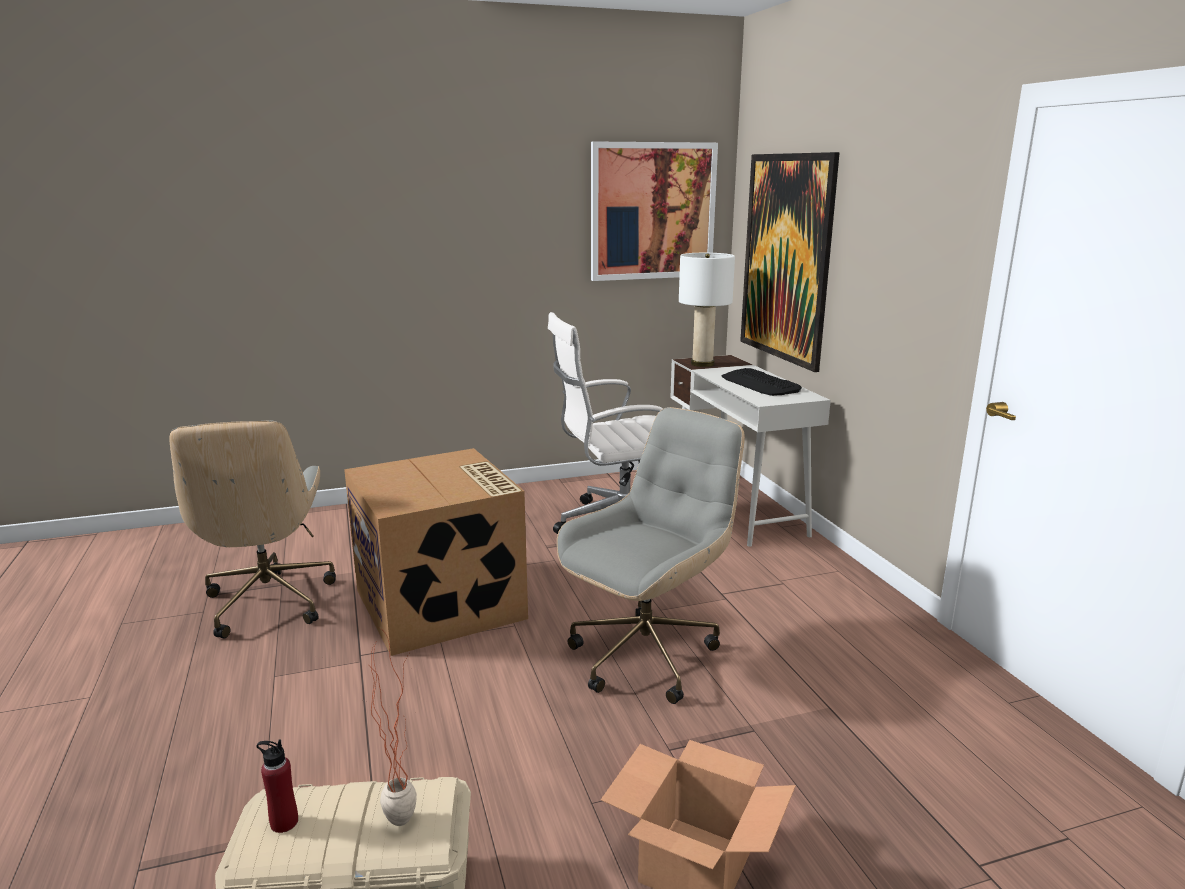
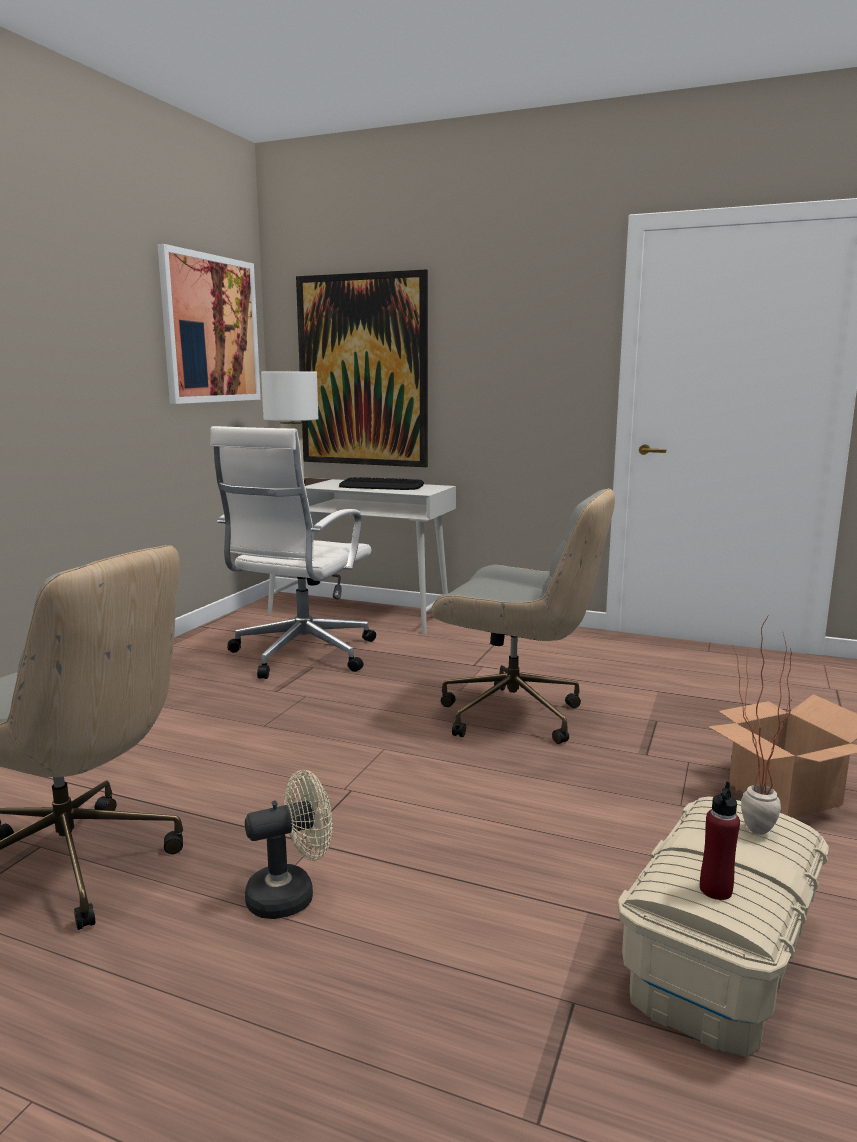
camera: 50 degrees left, 5 degrees down
cardboard box [344,448,528,656] -> none
grey office chair [557,407,745,704] -> grey office chair turned 120 degrees clockwise [431,488,615,744]
none -> beige fan [245,770,333,919]

